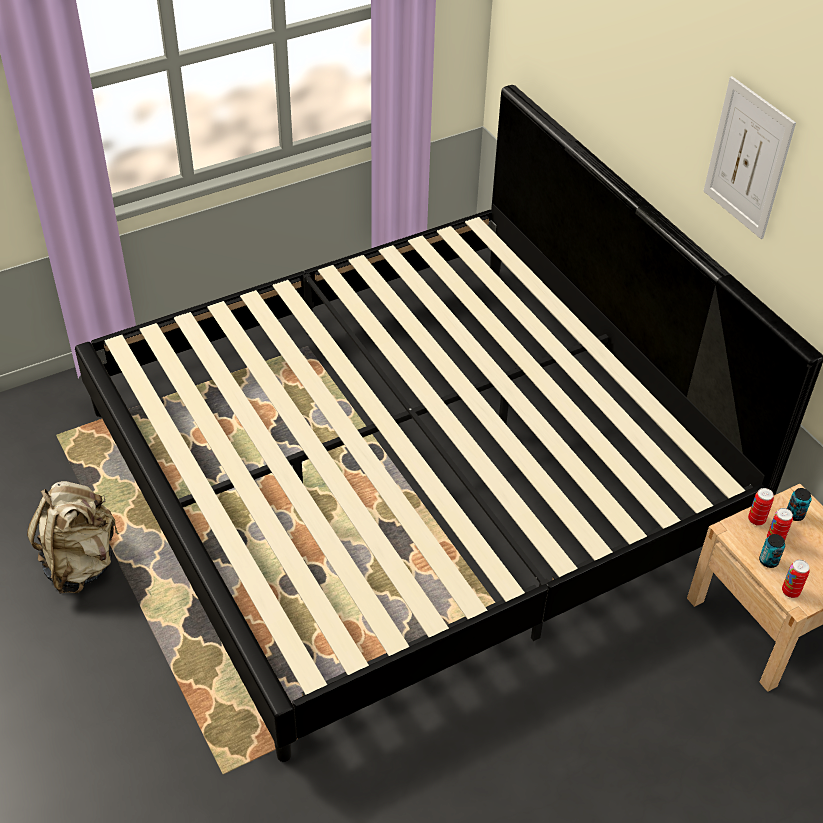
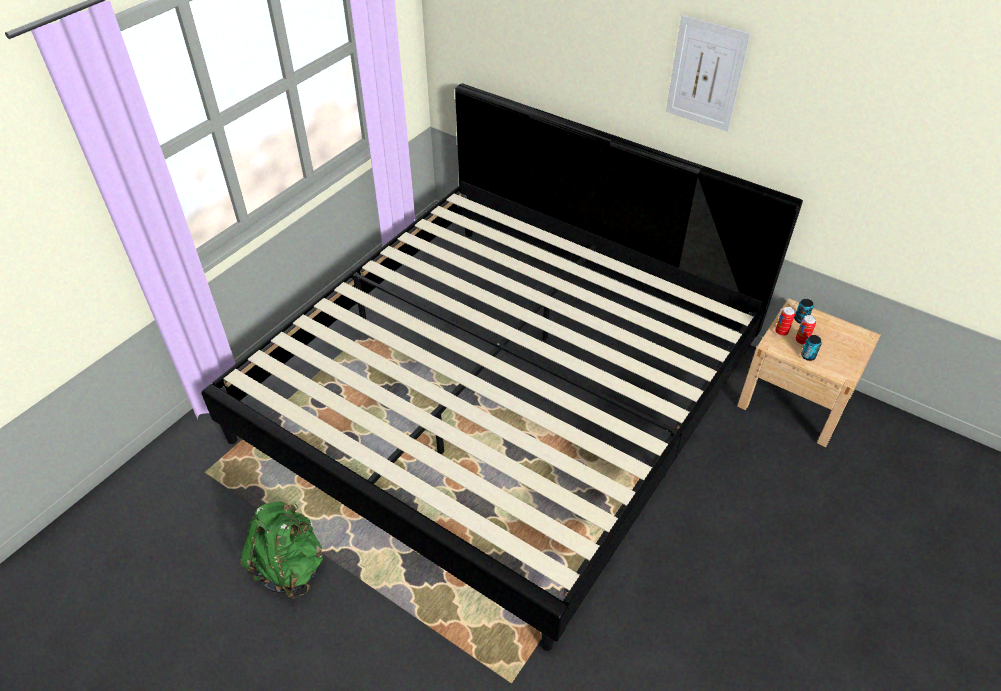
camera: 25 degrees left, 0 degrees up
beige backpack [27,481,119,594] -> green backpack [240,501,323,600]
can [782,559,810,598] -> none

